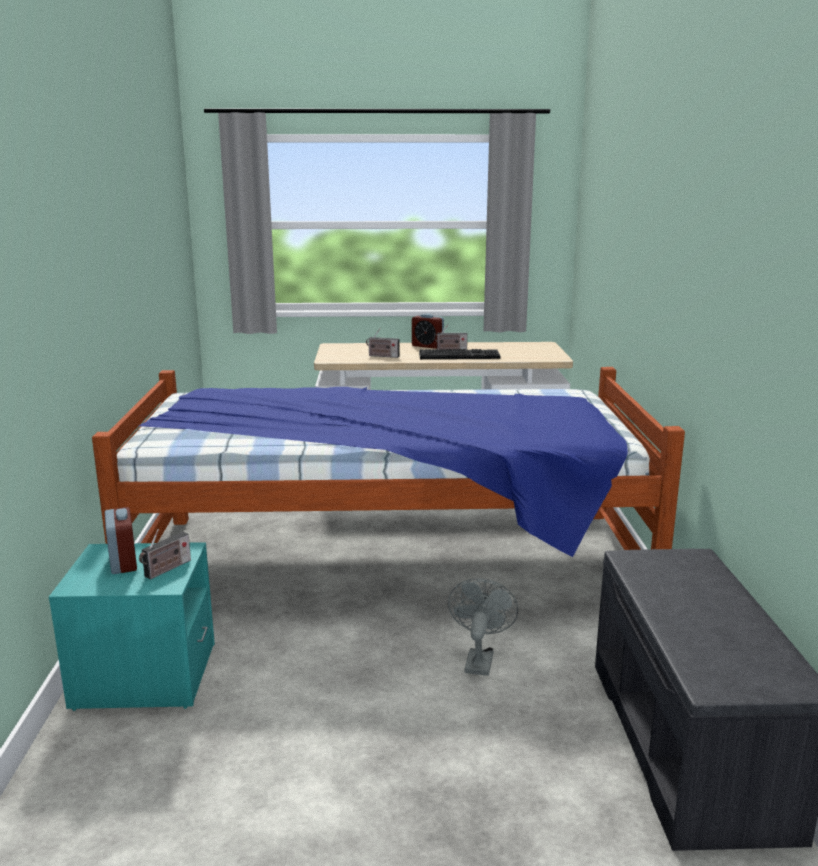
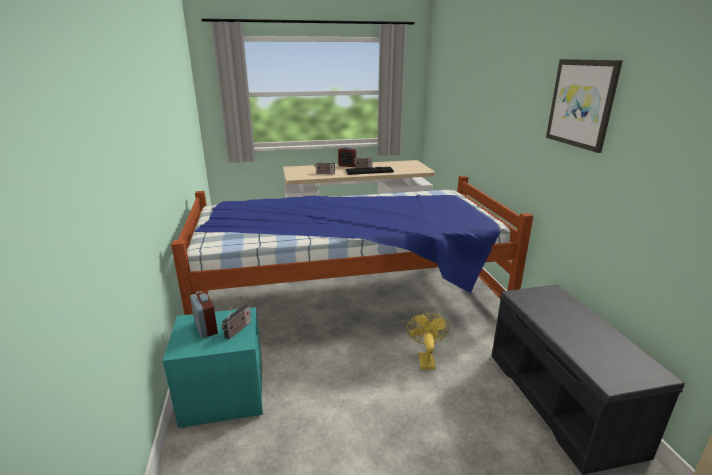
camera: 10 degrees left, 5 degrees up
grey fan [448,578,518,676] -> yellow fan [406,313,449,370]
none -> picture [546,59,623,153]

